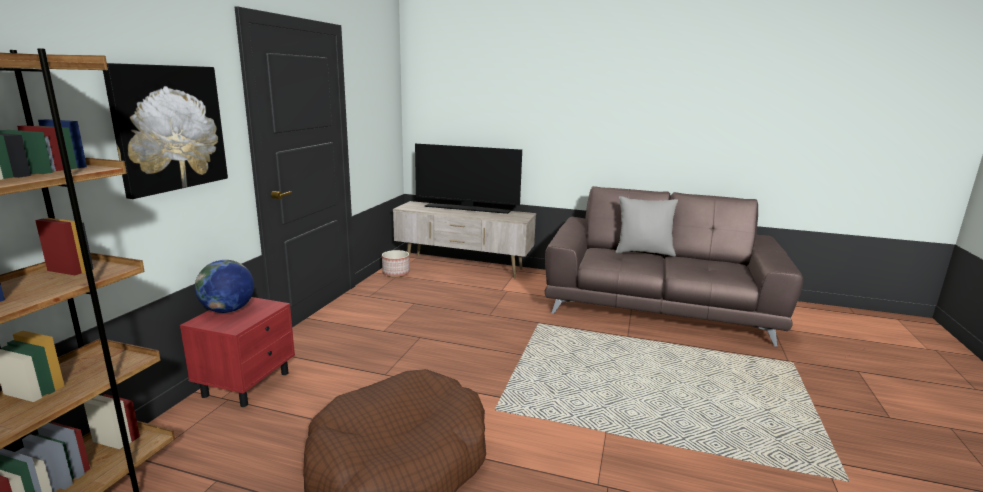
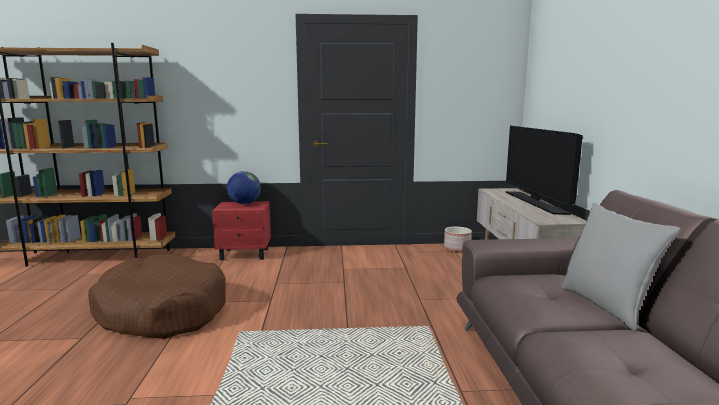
camera: 70 degrees right, 5 degrees down
picture [103,63,228,199] -> none

